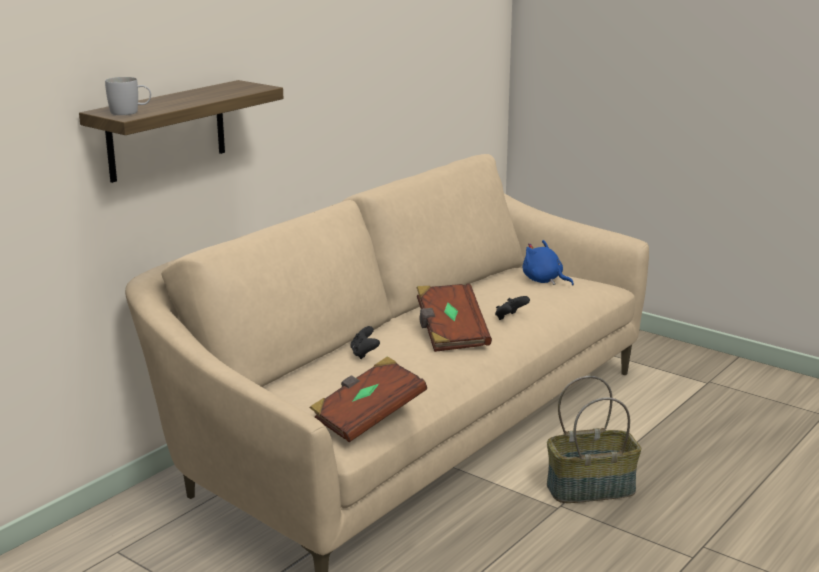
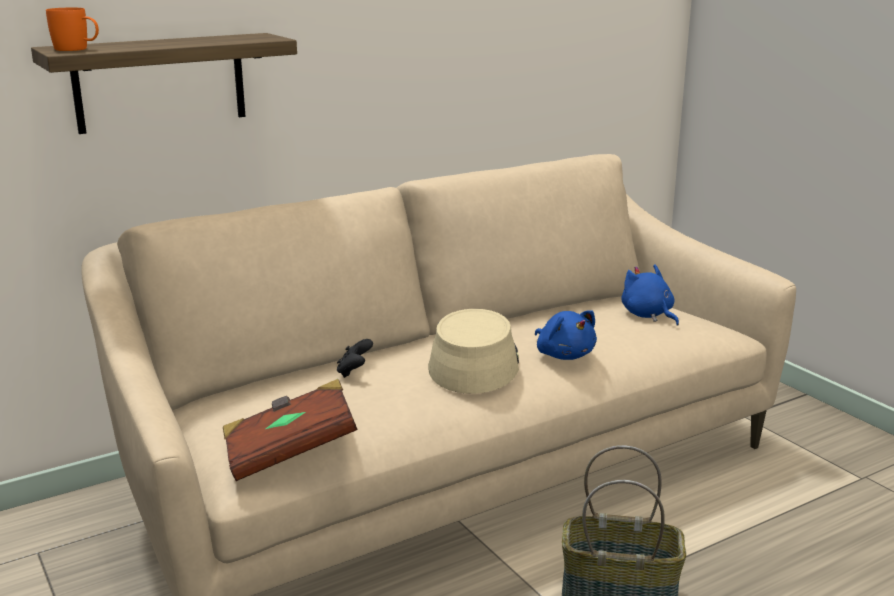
camera: 20 degrees right, 0 degrees up
white mug [105,77,151,115] -> orange mug [46,8,99,51]
brown book [417,283,492,352] -> beige hat [428,309,519,394]
black game controller [495,296,530,320] -> blue plush toy [535,311,597,360]

